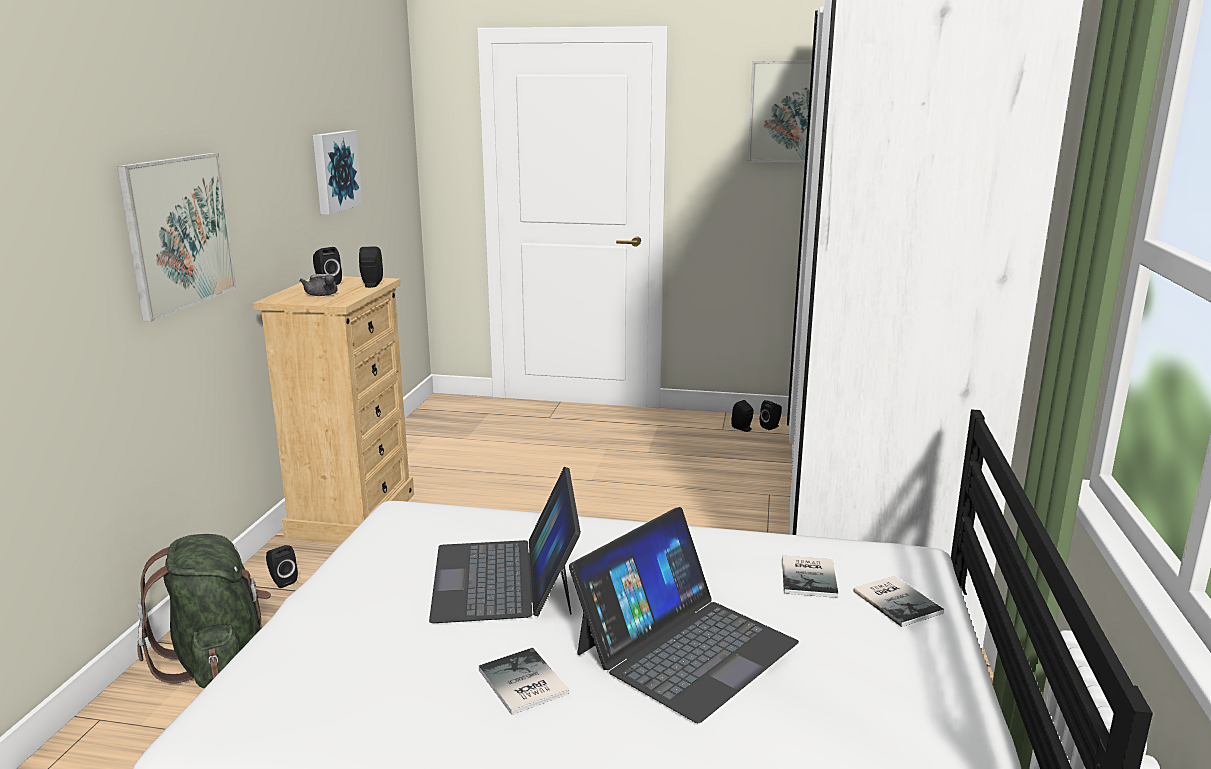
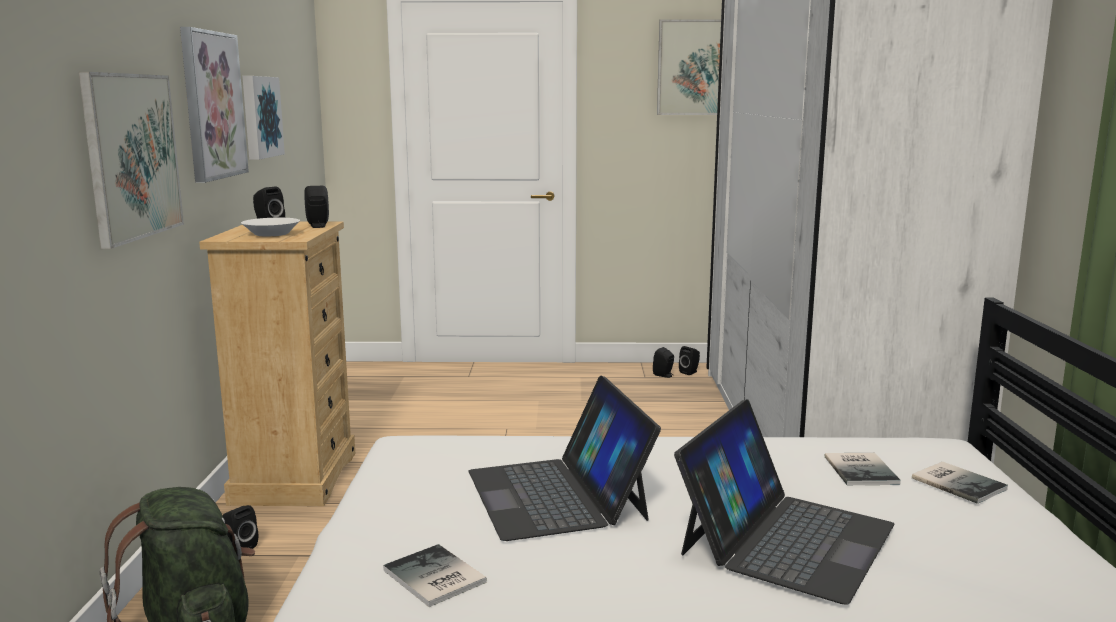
camera: 10 degrees left, 5 degrees down
grey teapot [300,274,338,296] -> white bowl [241,218,300,237]
book [479,648,569,715] -> book moved to [383,544,487,607]
none -> picture [180,27,249,183]

